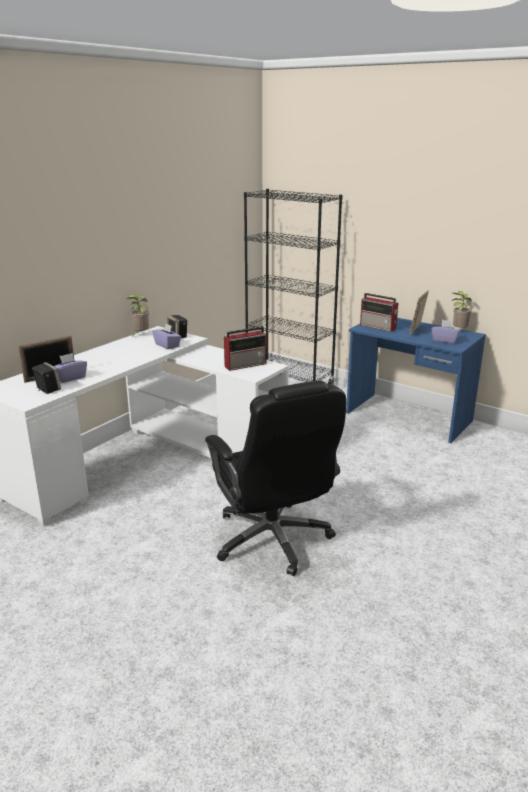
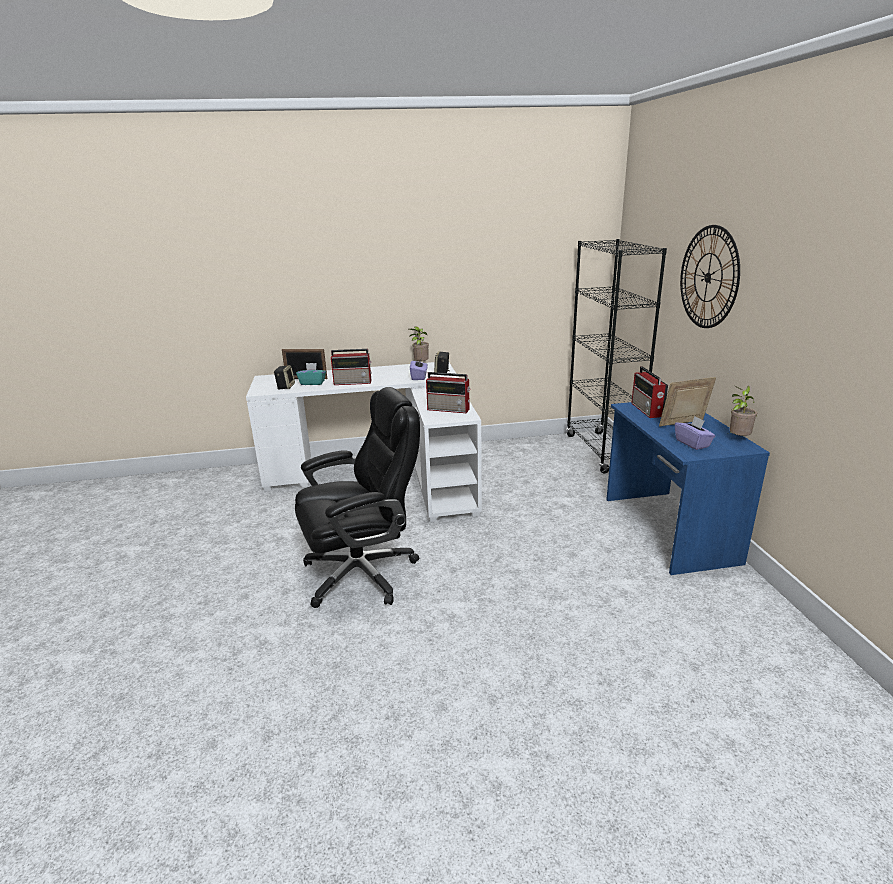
camera: 45 degrees right, 0 degrees up
purple tissue box [54,353,87,383] -> turquoise tissue box [296,363,326,385]
black office chair [205,381,346,576] -> black office chair turned 135 degrees counterclockwise [295,387,420,608]
none -> radio [331,349,372,385]
none -> wall clock [680,225,740,328]

